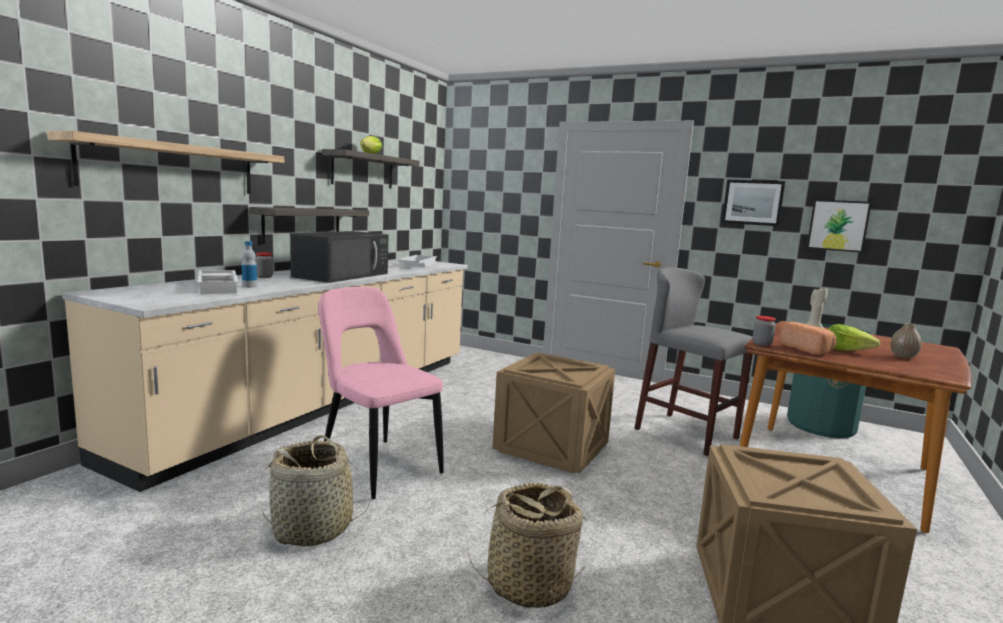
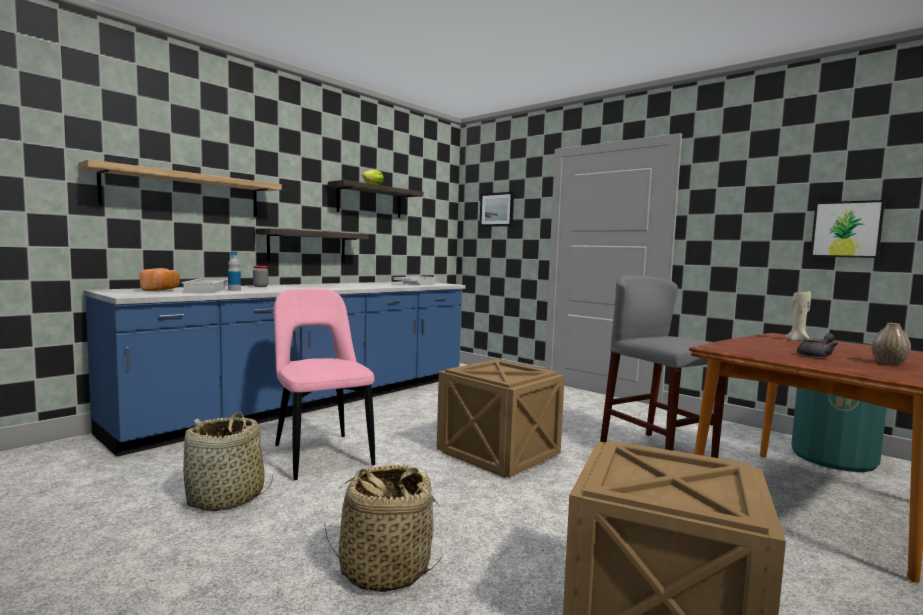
camera: 15 degrees right, 5 degrees down
beige counter [62,259,468,492] -> blue counter [83,281,466,457]
black microwave [290,231,388,283] -> none
picture [722,180,785,226] -> picture moved to [479,192,514,227]
jar [752,316,776,346] -> none
bread [779,322,837,355] -> bread moved to [139,268,180,291]
lettuce [828,324,880,351] -> grey teapot [797,333,838,358]

